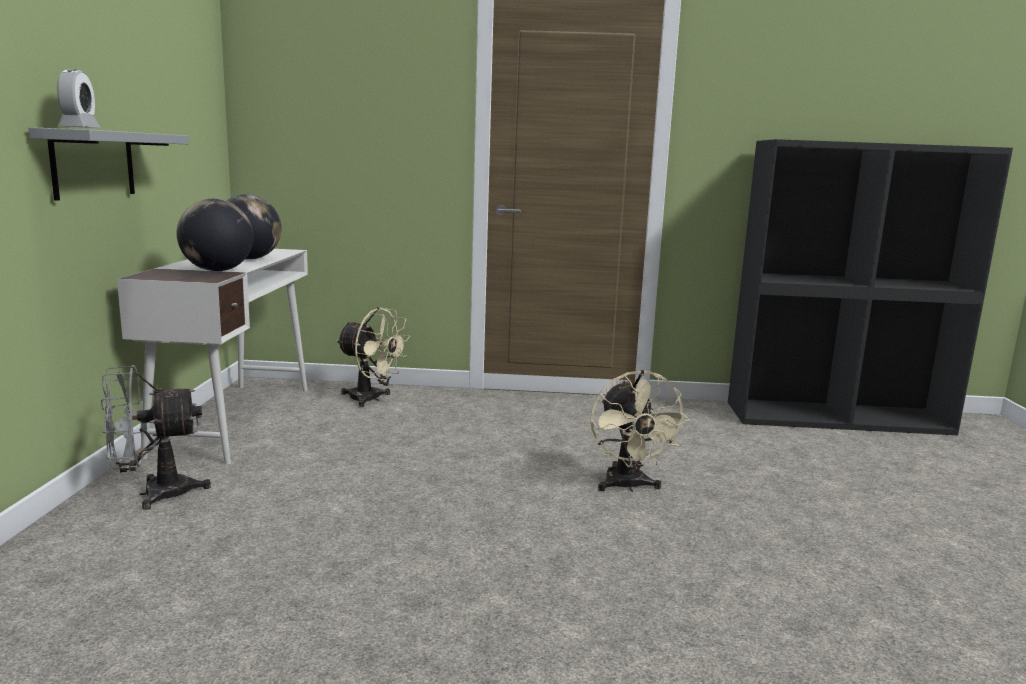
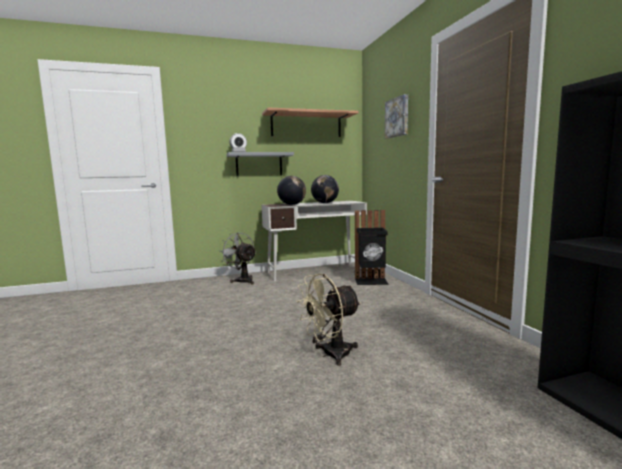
camera: 70 degrees right, 5 degrees down
beige fan [336,307,410,407] -> black trash can [355,210,389,285]
none -> shelf [262,107,358,137]
none -> picture [385,94,408,139]

